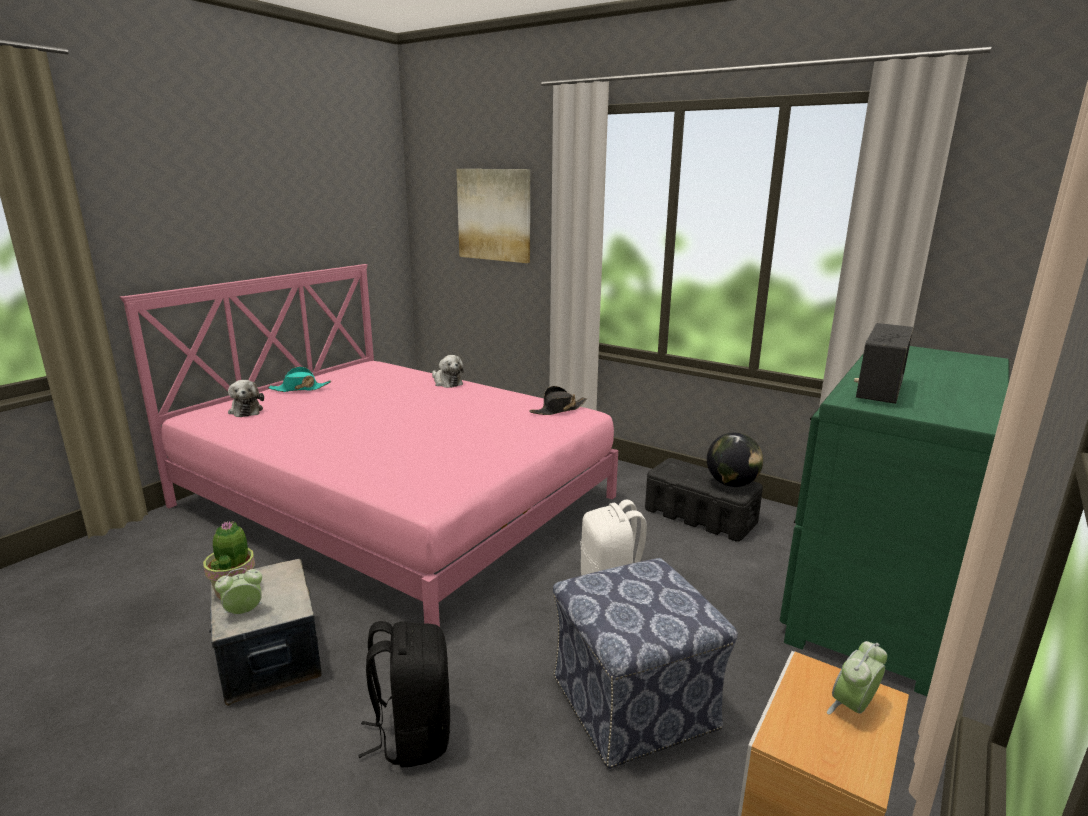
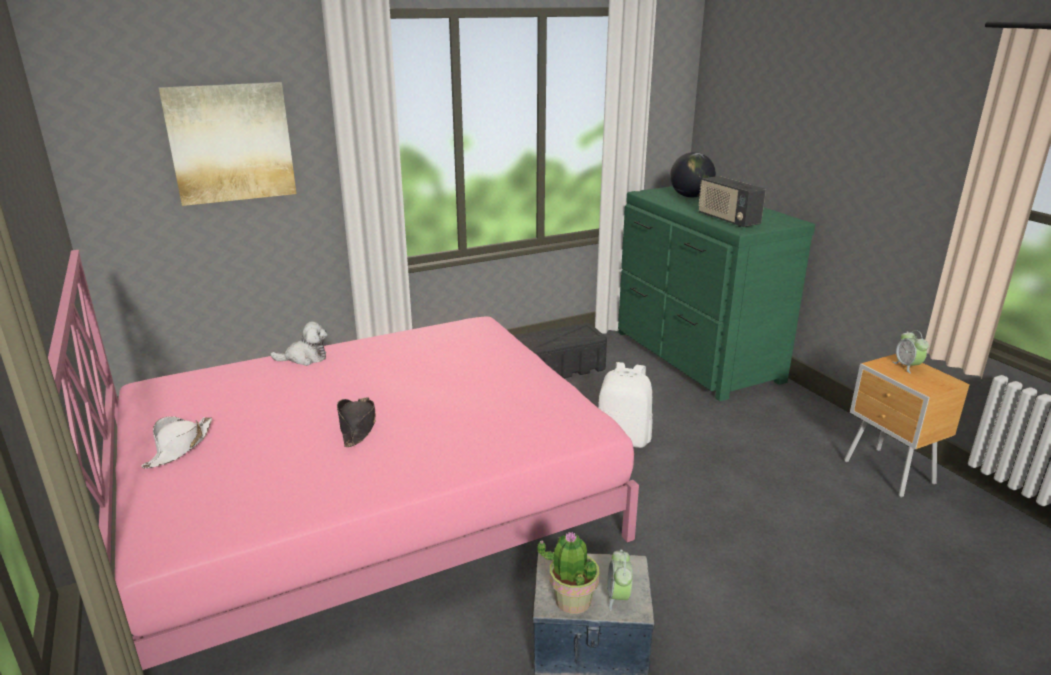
camera: 60 degrees left, 5 degrees up
plush toy [228,380,264,417] -> none
turquoise hat [268,367,331,392] -> white hat [142,416,212,469]
black backpack [358,621,450,768] -> none
black hat [529,386,587,415] -> black hat moved to [337,397,376,447]
ottoman [553,558,738,769] -> none
globe [707,433,763,487] -> globe moved to [670,152,716,198]

